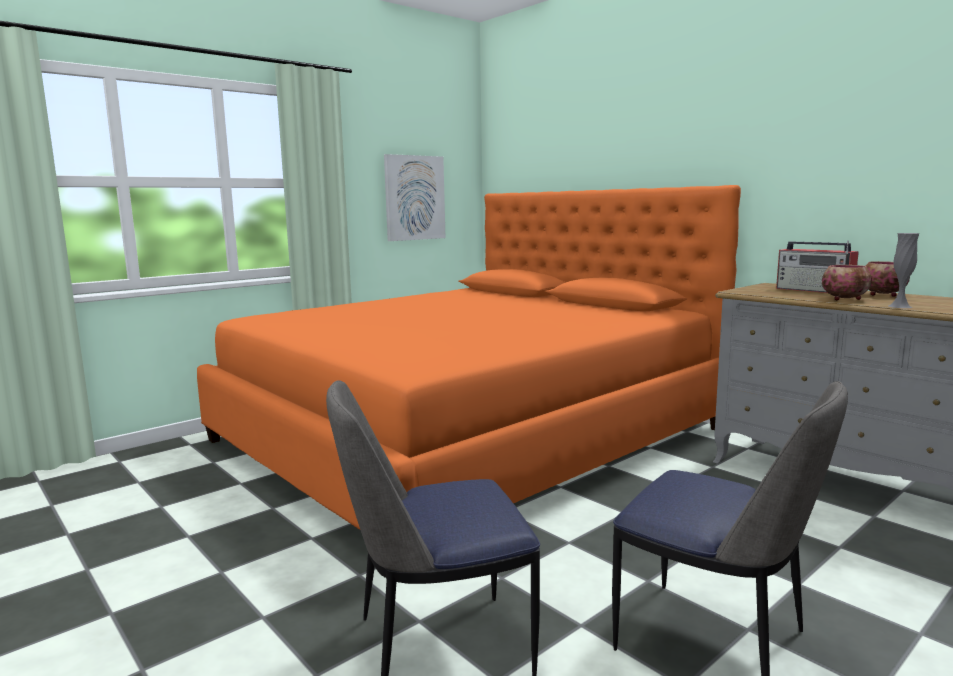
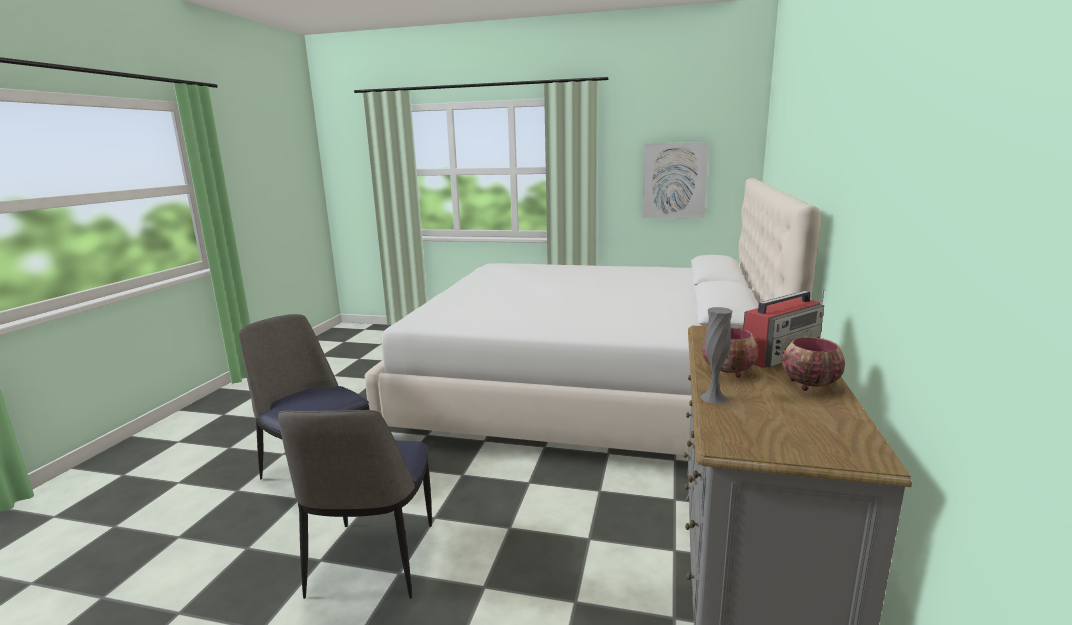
camera: 55 degrees right, 5 degrees up
orange bed [197,185,741,530] -> white bed [364,178,821,455]
radio [776,241,859,293] -> radio turned 135 degrees counterclockwise [743,290,824,368]

